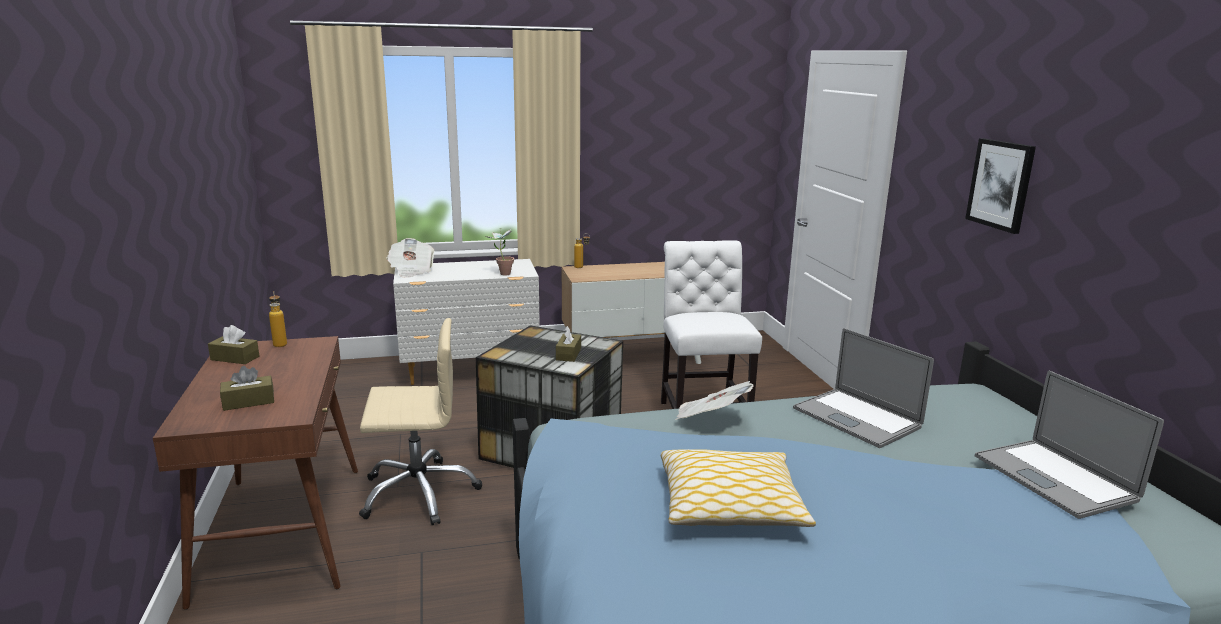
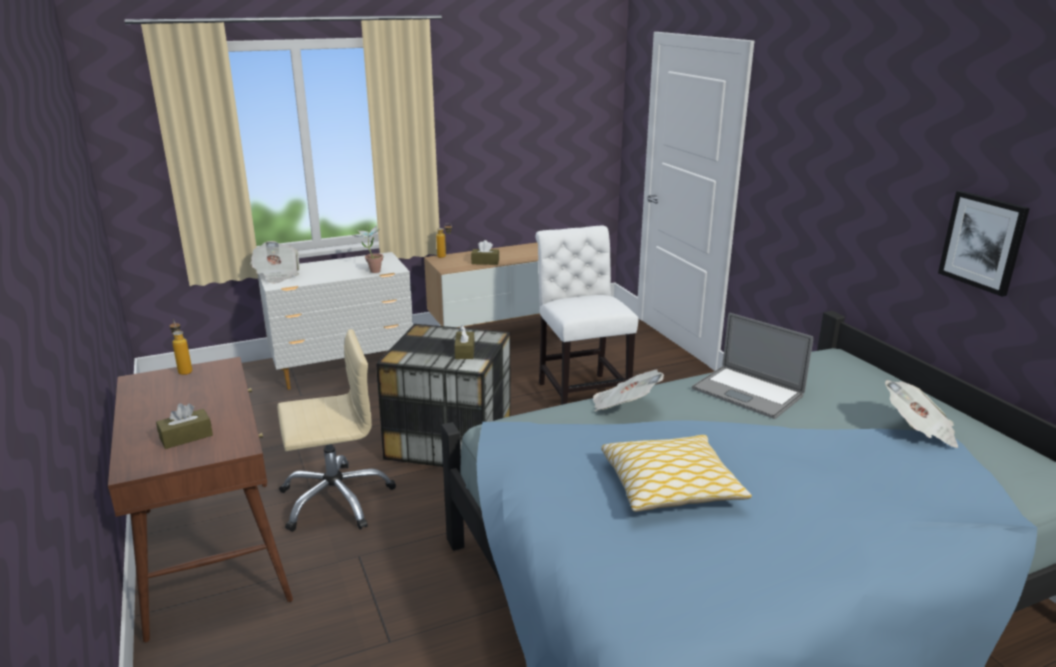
camera: 10 degrees left, 5 degrees up
brown tissue box [208,325,259,364] -> brown tissue box moved to [471,240,499,265]
picture [965,138,1036,234] -> picture moved to [938,191,1030,297]
laptop [975,370,1164,519] -> newspaper [885,380,959,448]

